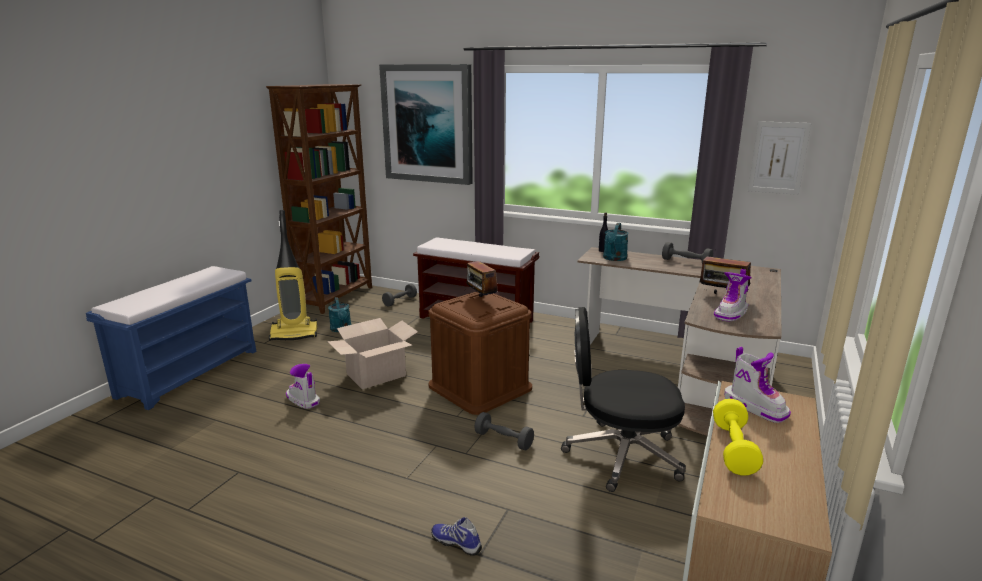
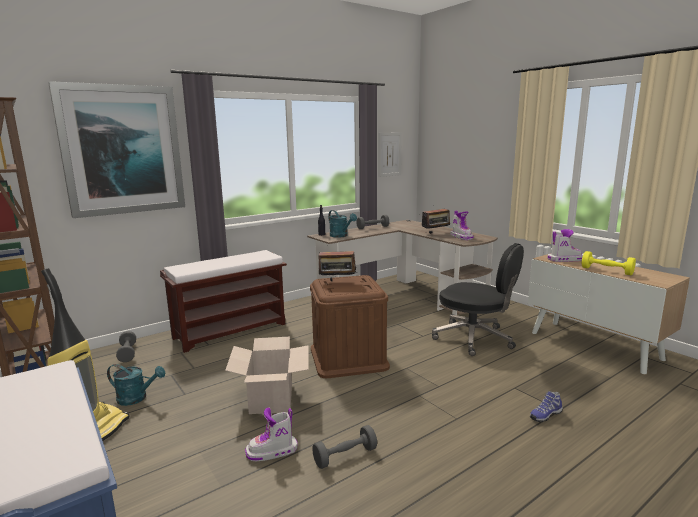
camera: 60 degrees left, 5 degrees down
grey dumbbell [475,412,534,450] -> grey dumbbell moved to [312,425,377,469]
black office chair [561,307,686,492] -> black office chair turned 90 degrees counterclockwise [432,243,524,356]

